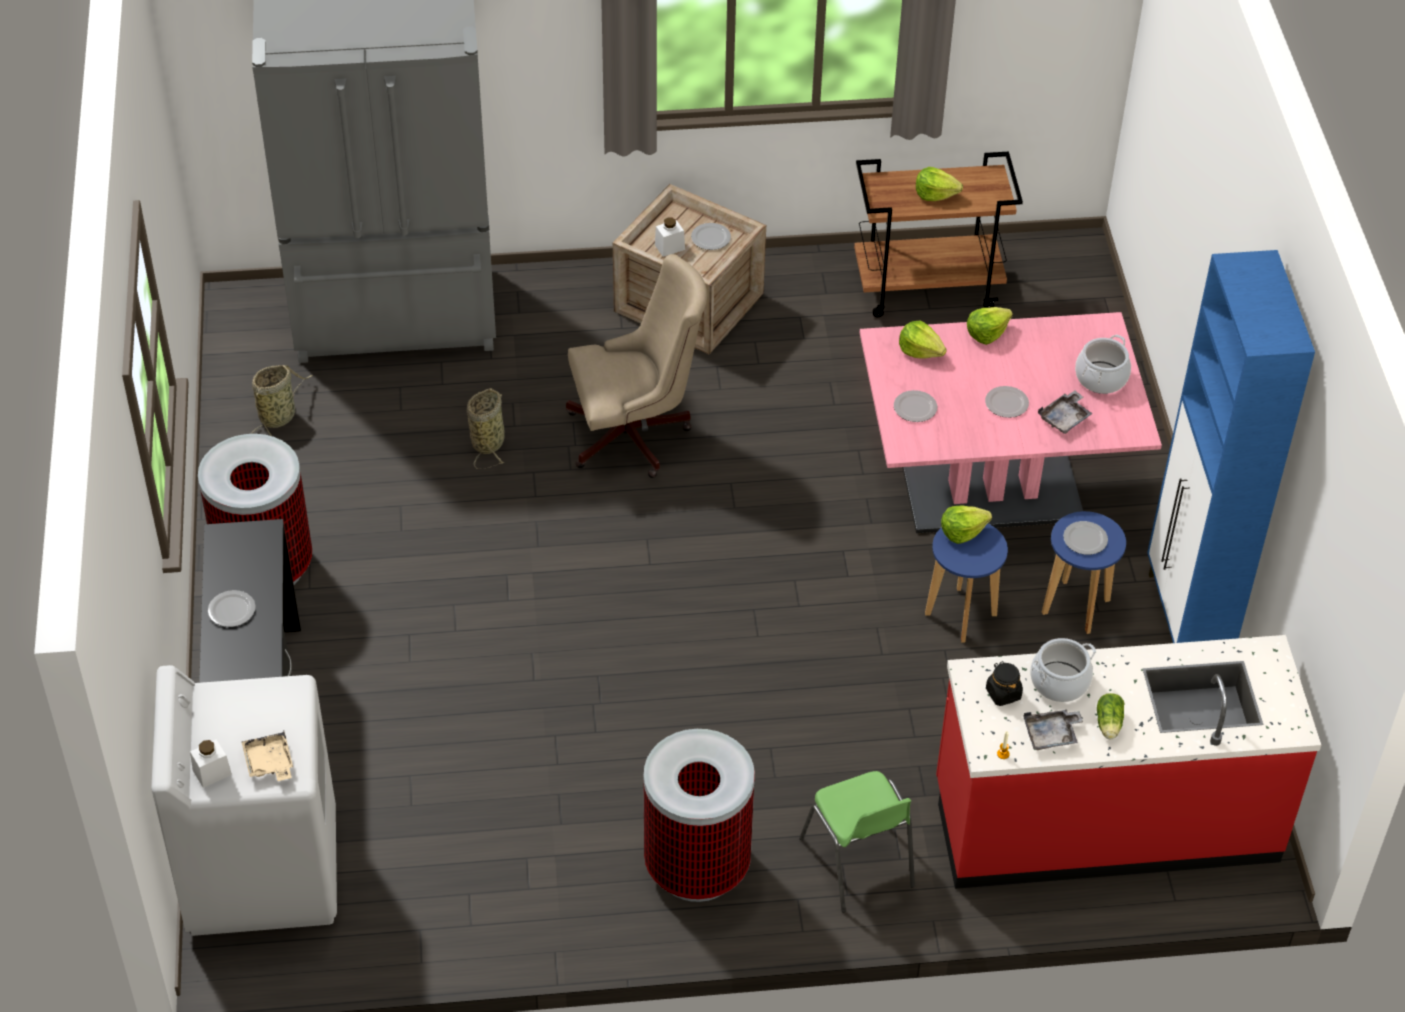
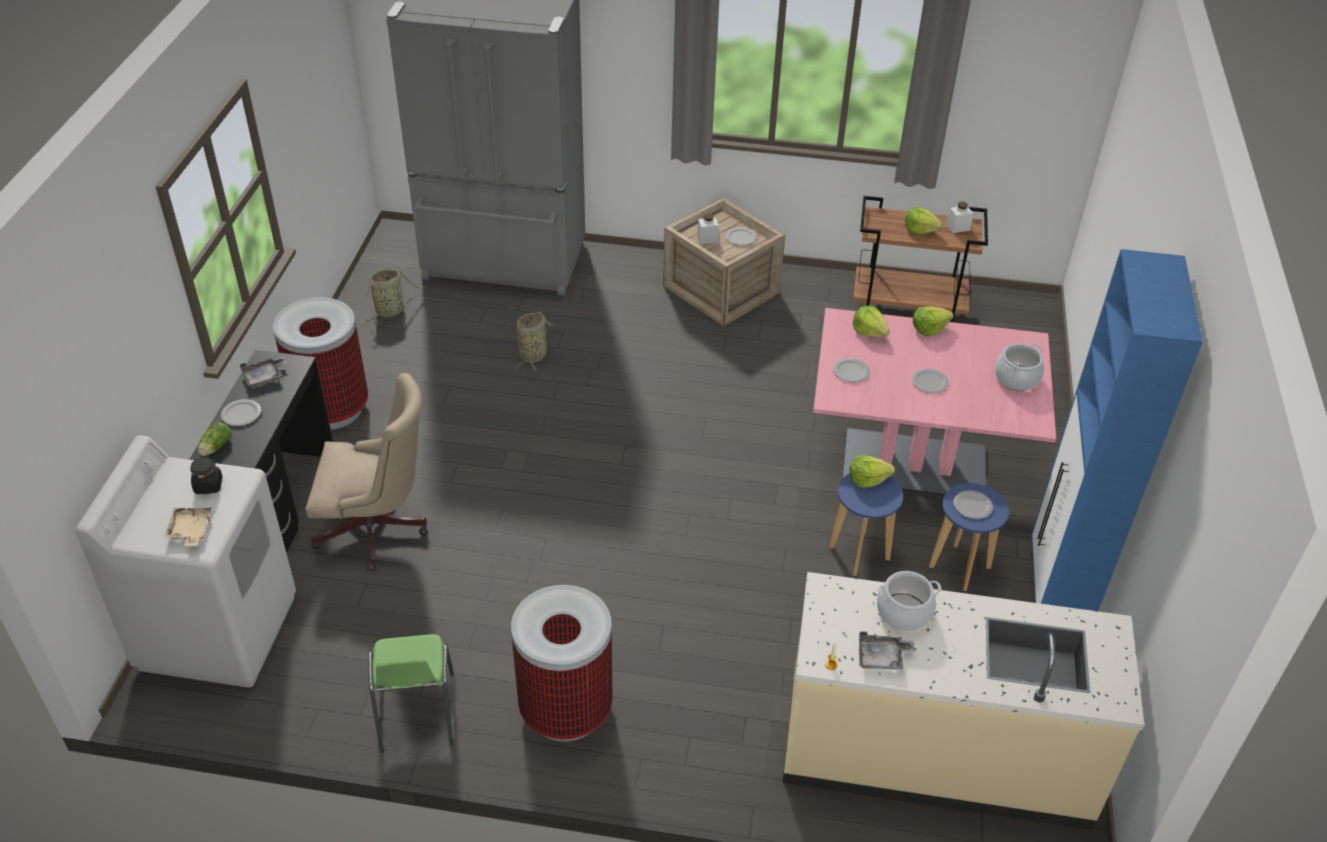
camera: 15 degrees right, 5 degrees down
white jar [190,739,232,788] -> white jar moved to [946,202,973,233]
beige office chair [566,254,707,478] -> beige office chair moved to [305,373,428,571]
green chair [799,771,915,912] -> green chair moved to [368,634,454,753]
red counter [936,635,1321,889] -> beige counter [782,572,1144,830]
black jar [986,661,1023,706] -> black jar moved to [191,456,223,494]
grey tray [1038,391,1093,434] -> grey tray moved to [240,357,287,388]
lettuce [1097,693,1125,739] -> lettuce moved to [198,422,232,456]

